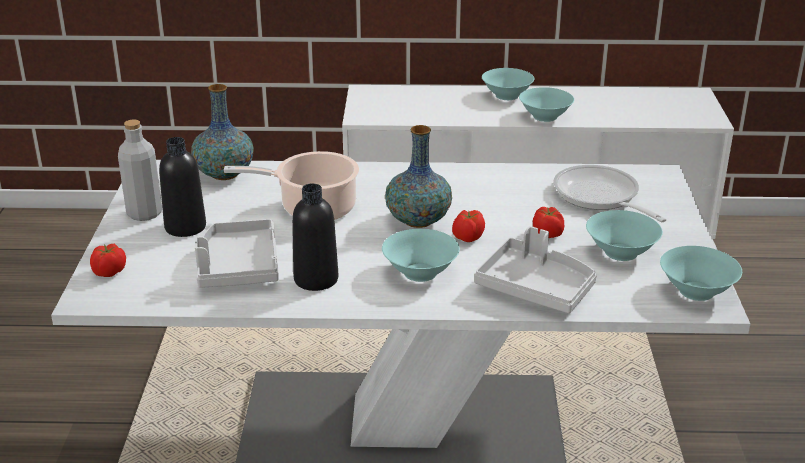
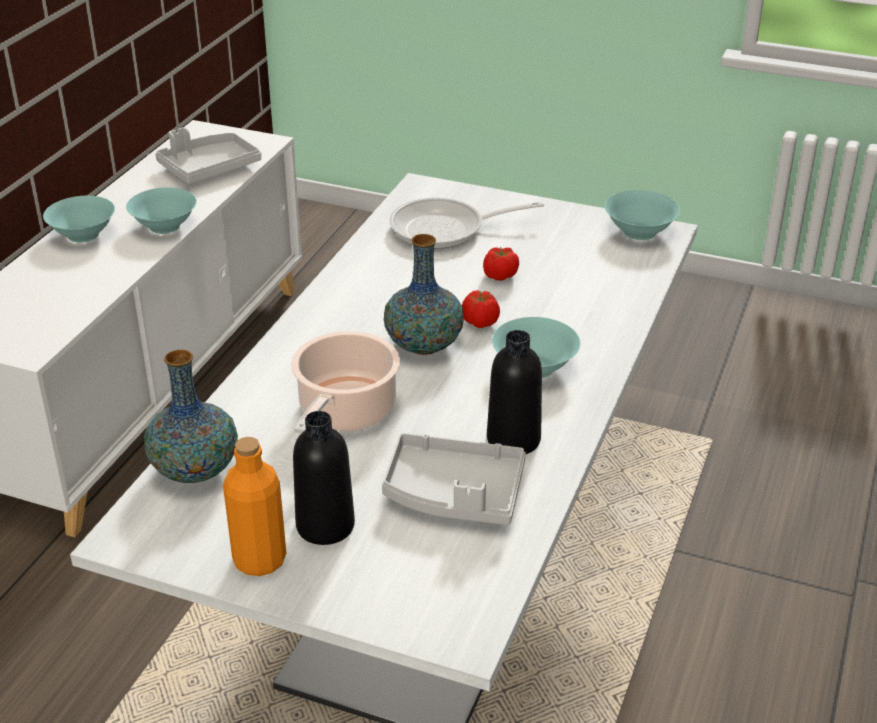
camera: 70 degrees left, 5 degrees up
tomato [90,244,126,277] -> none
grey bottle [118,119,162,221] -> orange bottle [223,437,286,576]
grey tray [474,226,596,313] -> grey tray moved to [155,127,261,184]
turquoise bowl [586,210,663,261] -> none

